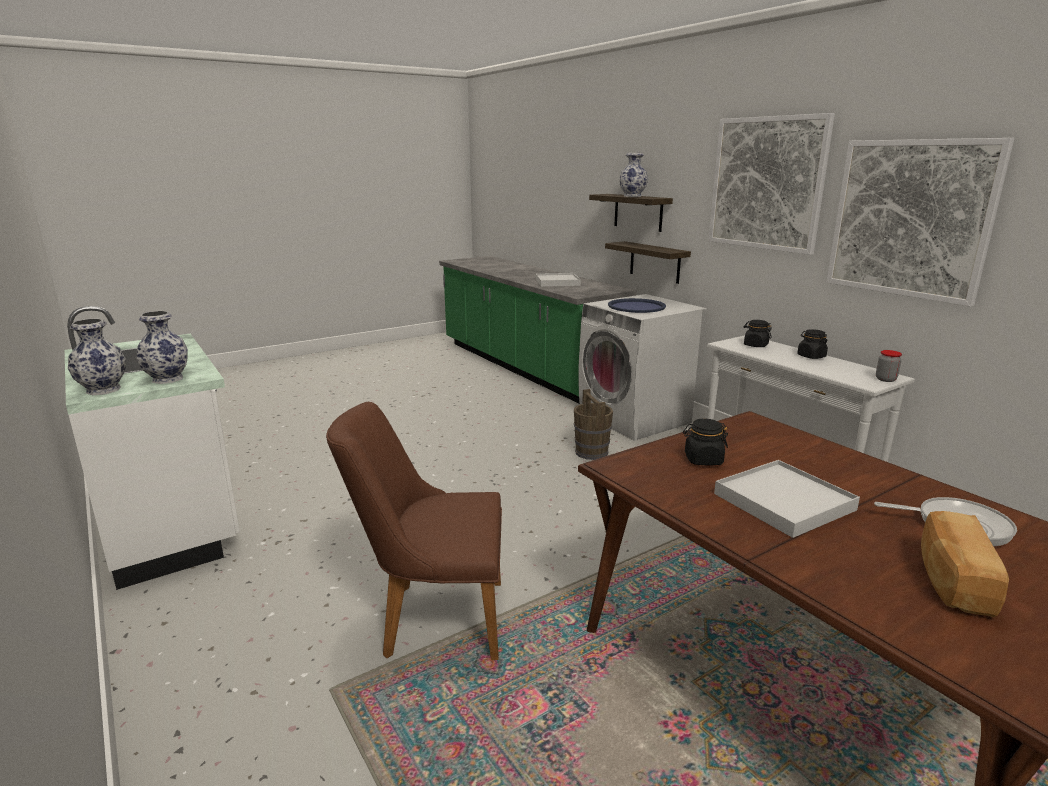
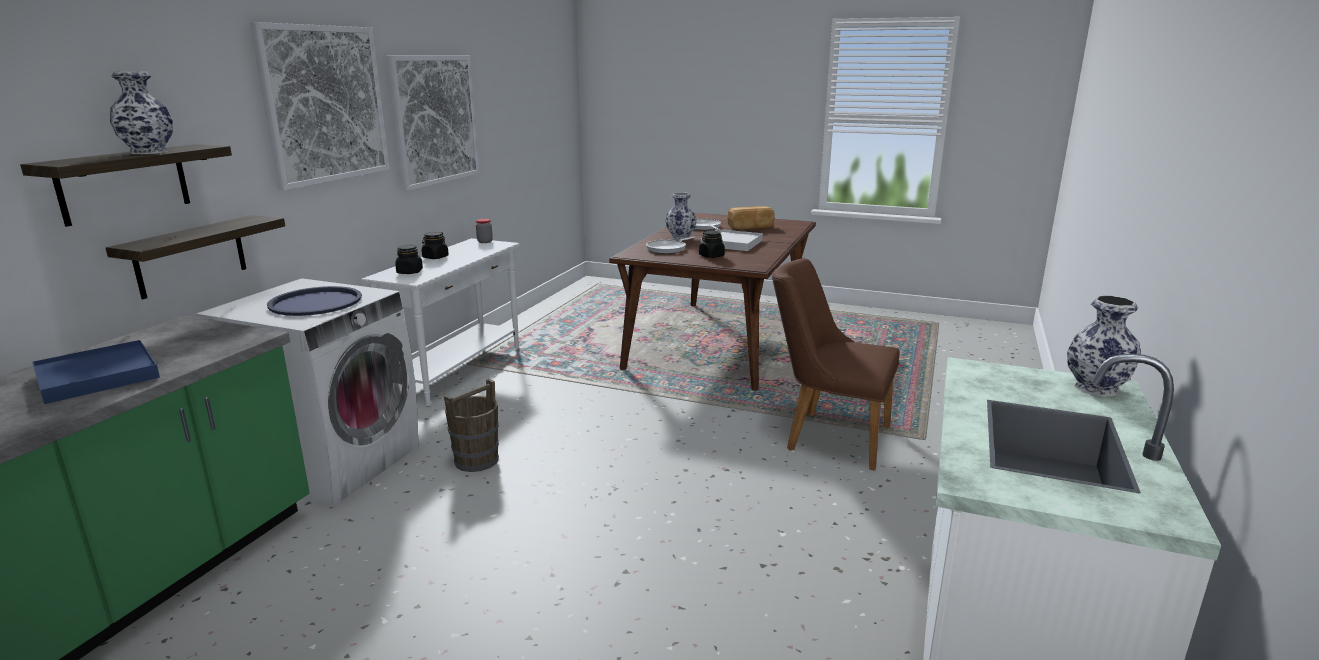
camera: 125 degrees left, 0 degrees up
vase [137,311,188,384] -> vase moved to [665,192,697,240]
brown chair [326,402,502,660] -> brown chair turned 150 degrees clockwise [772,258,900,471]
white tray [536,273,581,287] -> blue tray [32,340,160,404]
none -> frying pan [646,237,696,254]

